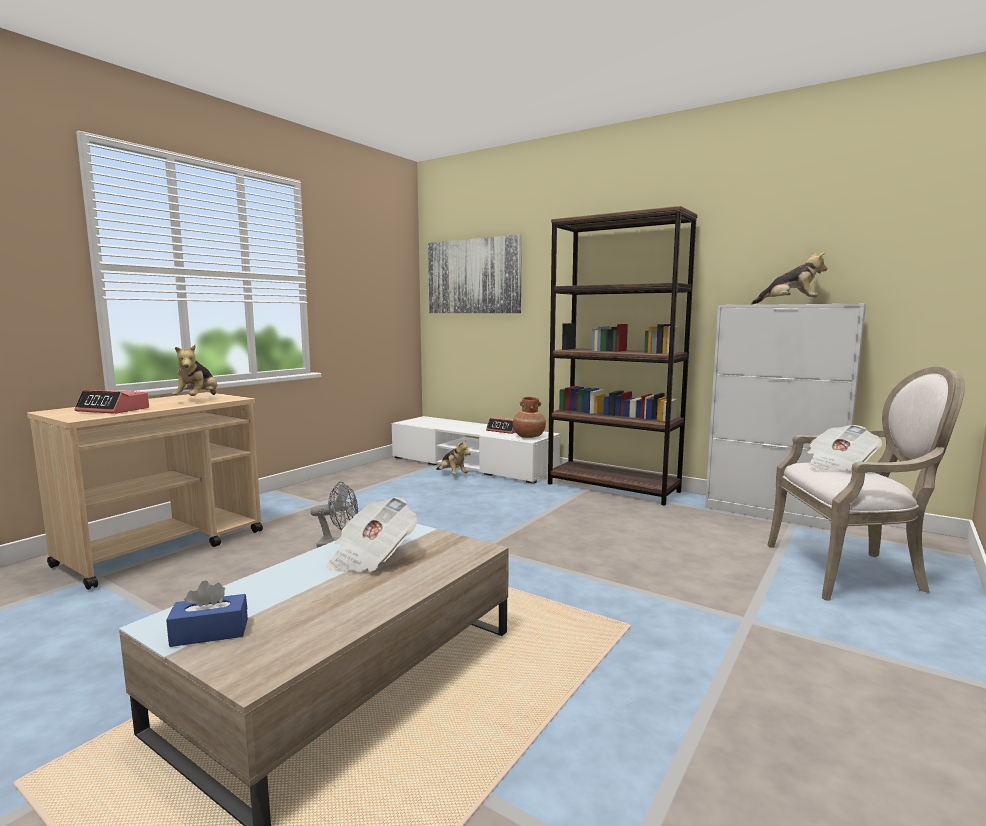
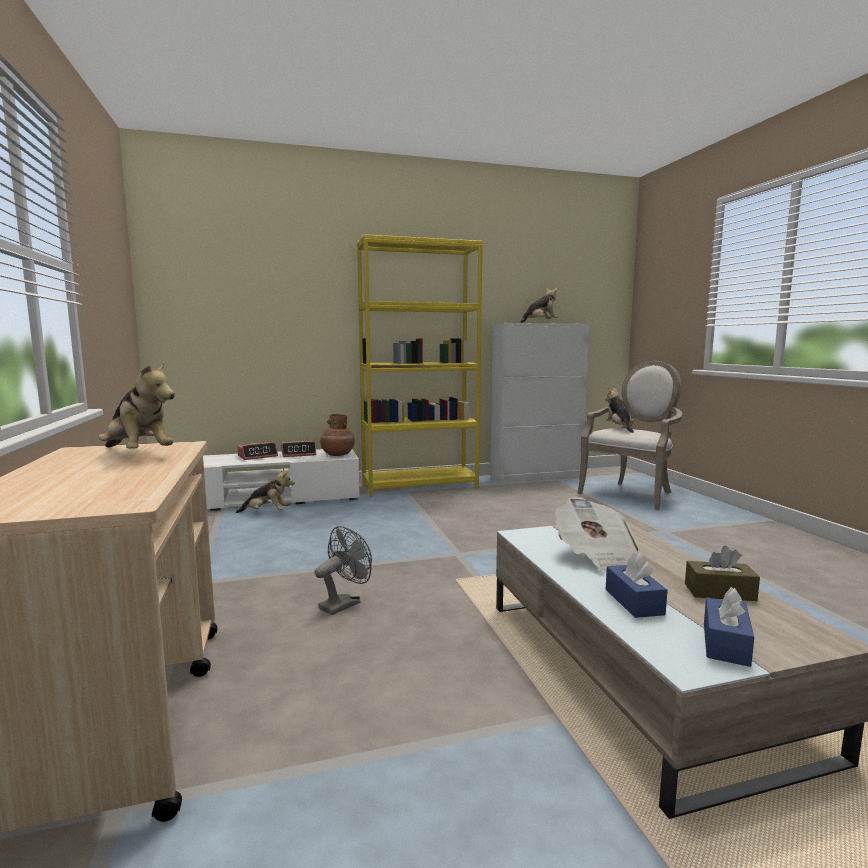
camera: 50 degrees left, 0 degrees up
alarm clock [74,390,149,414] -> alarm clock moved to [237,442,278,460]
picture [428,235,522,313] -> none
brown bookcase [548,206,698,506] -> yellow bookcase [356,234,483,497]
newspaper [807,425,883,471] -> plush toy [605,388,634,433]
none -> blue tissue box [606,553,668,618]
none -> brown tissue box [685,546,760,601]

